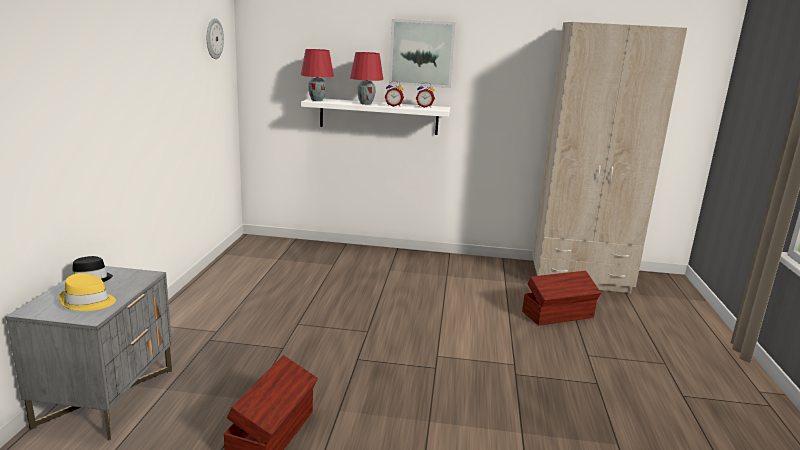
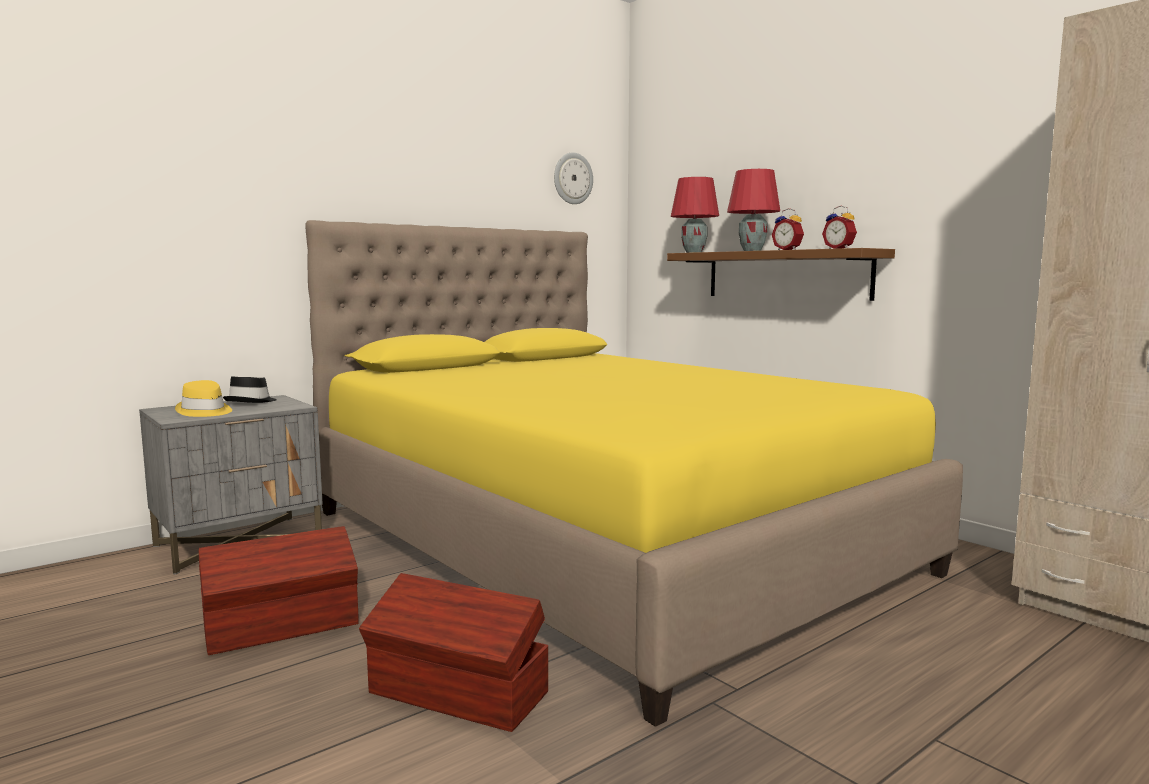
camera: 45 degrees right, 10 degrees down
white shelf [301,98,450,135] -> brown shelf [667,248,895,301]
picture [389,19,456,88] -> none
brown storage box [522,271,601,325] -> brown storage box moved to [359,573,548,732]
none -> yellow bed [305,220,963,727]

